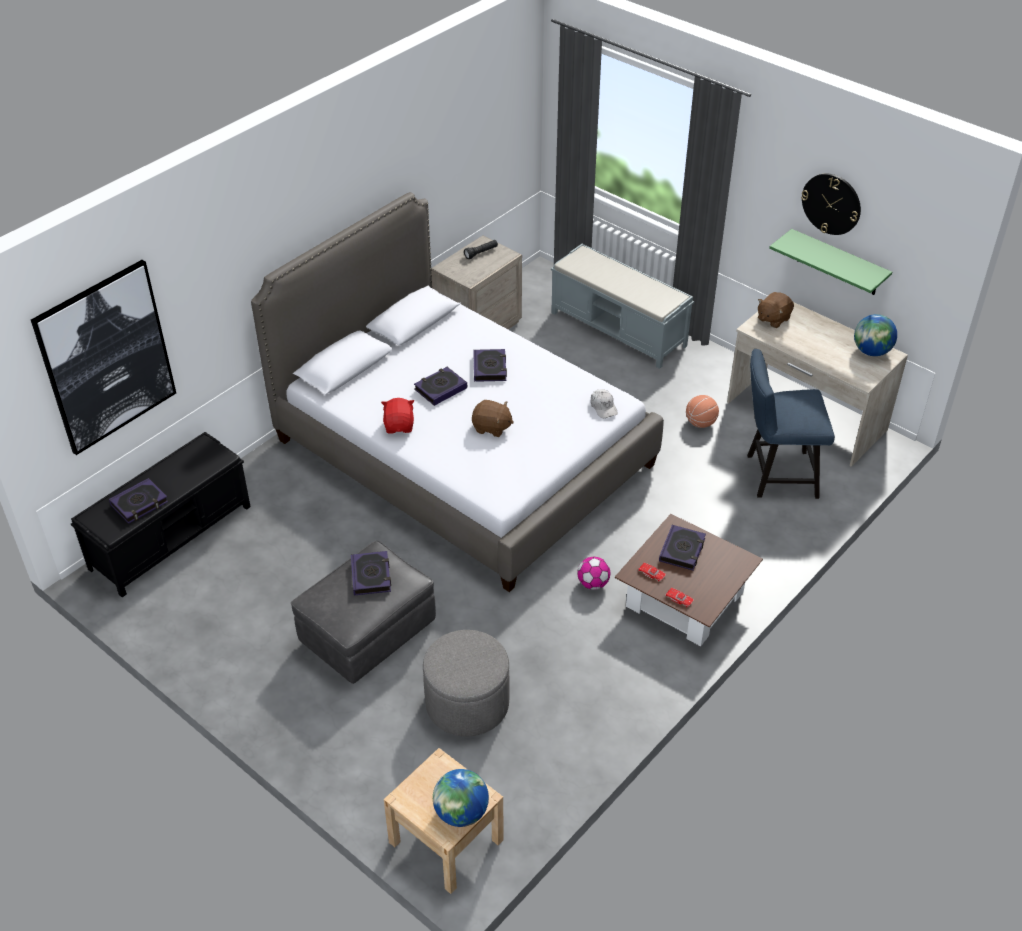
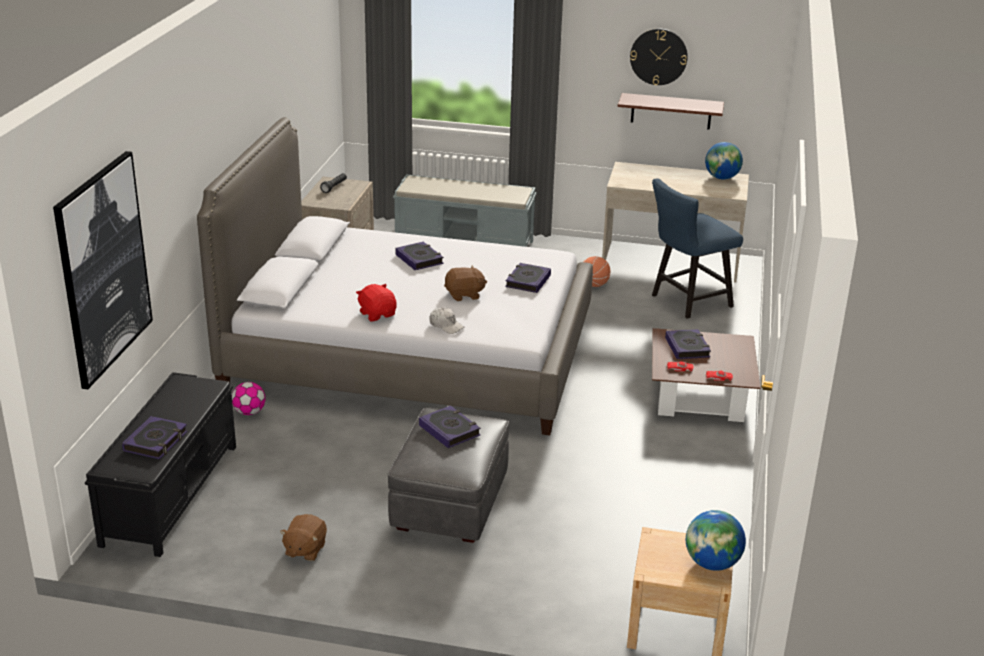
camera: 30 degrees left, 15 degrees down
book [414,367,467,406] -> book moved to [505,263,551,293]
grey ottoman [423,630,510,736] -> none
football [577,557,610,590] -> football moved to [232,382,266,415]
white cap [591,389,618,418] -> white cap moved to [429,308,464,334]
brown plush toy [758,292,794,328] -> brown plush toy moved to [280,514,327,561]
green shelf [769,229,892,295] -> brown shelf [618,93,724,130]

